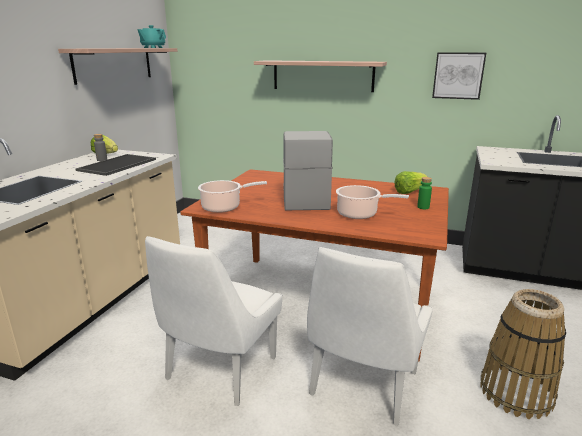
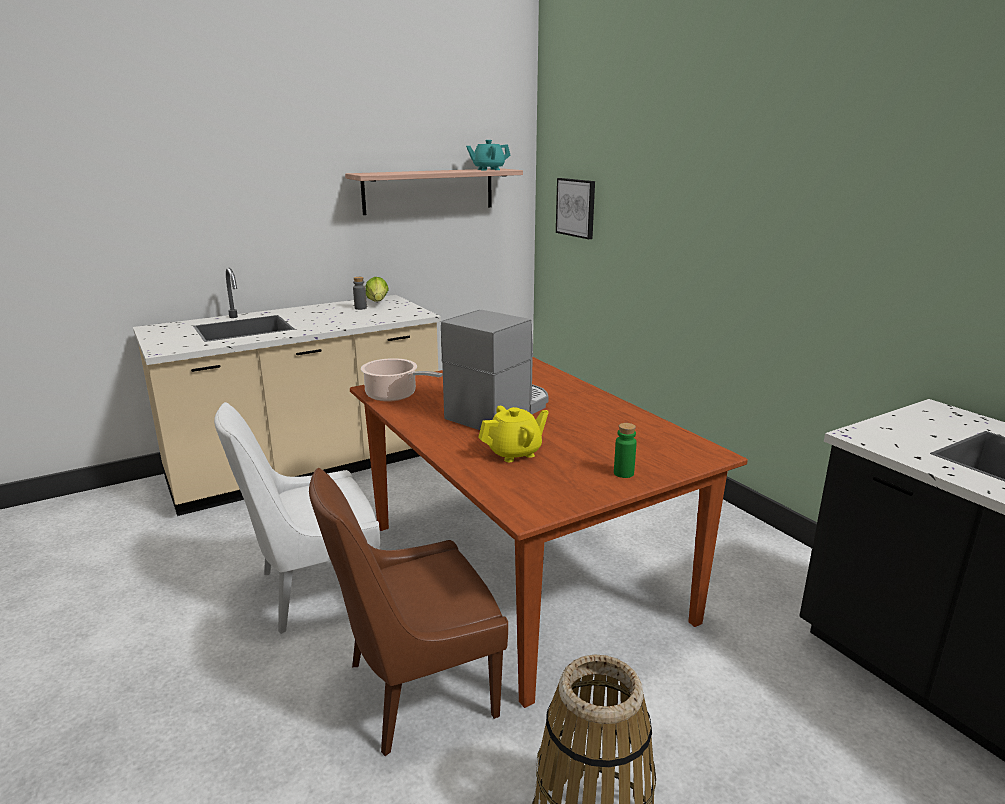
camera: 40 degrees right, 0 degrees up
tray [76,154,156,176] -> none
shelf [254,60,387,92] -> none
white chair [307,247,433,425] -> brown chair [309,468,508,756]
cooking pot [336,185,409,219] -> yellow teapot [478,406,549,462]
lettuce [394,171,428,194] -> none
picture [432,52,486,100] -> picture moved to [556,178,595,239]

